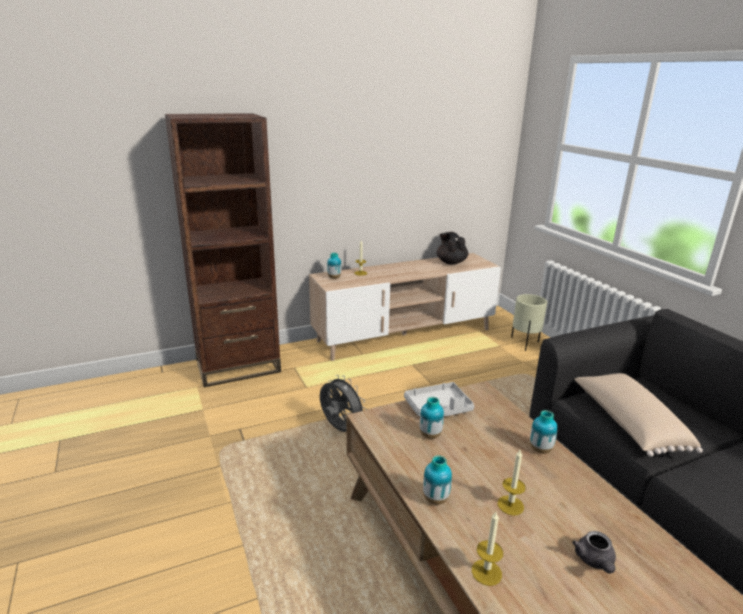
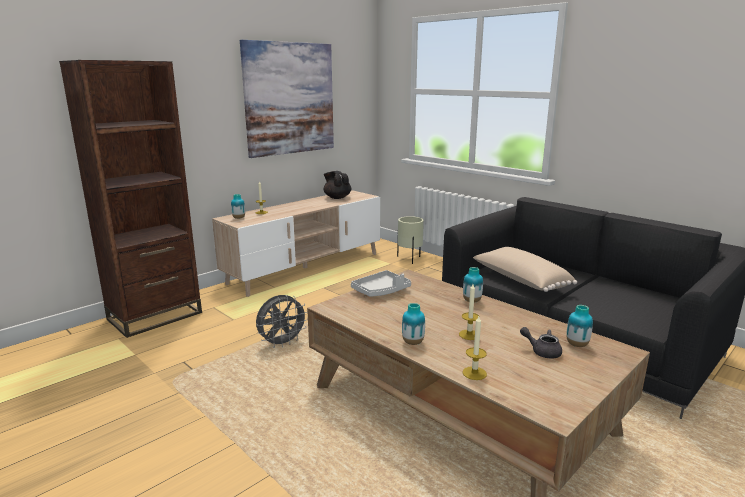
camera: 20 degrees left, 5 degrees down
grey fan [320,375,367,432] -> grey fan turned 120 degrees clockwise [256,295,308,348]
vase [420,397,444,439] -> vase moved to [567,305,593,347]
grey teapot [572,531,616,573] -> grey teapot turned 135 degrees clockwise [520,327,562,358]
none -> picture [240,40,334,158]

